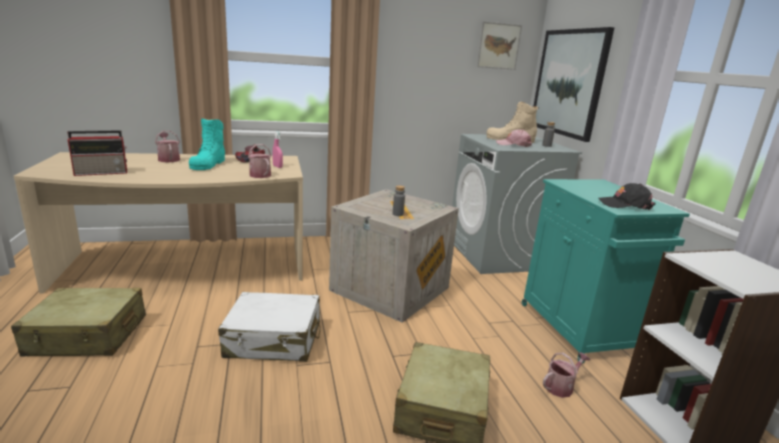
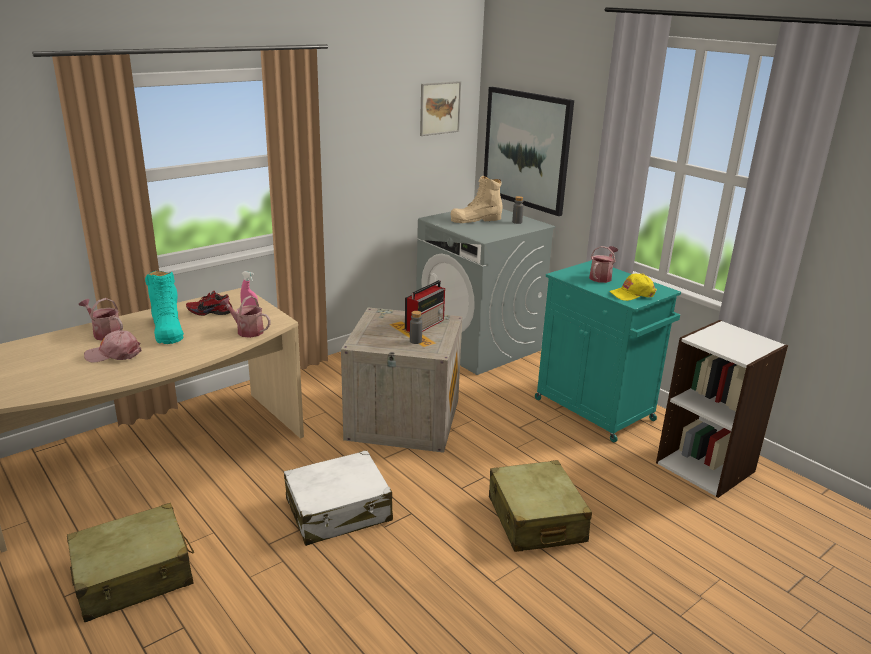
camera: 25 degrees left, 5 degrees up
radio [67,131,127,176] -> radio moved to [405,280,445,332]
pink cap [496,129,532,147] -> pink cap moved to [84,330,142,363]
watering can [543,352,590,398] -> watering can moved to [589,246,618,283]
black cap [598,183,656,210] -> yellow cap [609,274,657,301]

